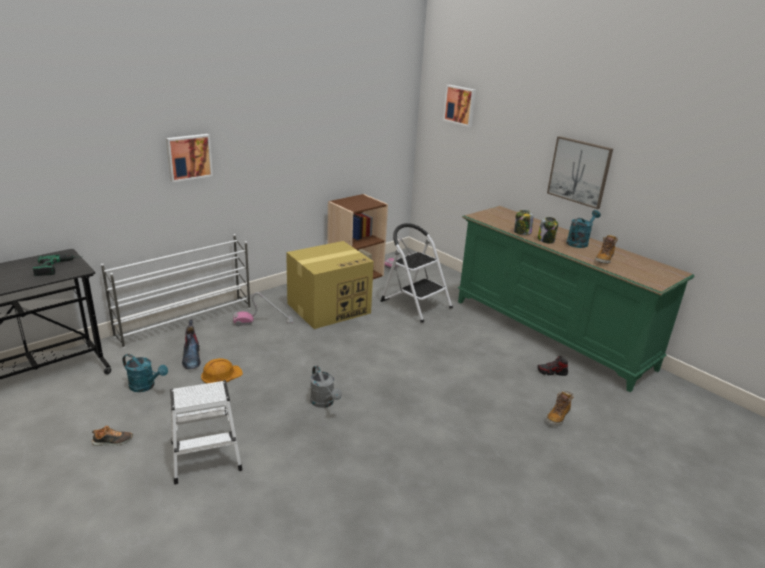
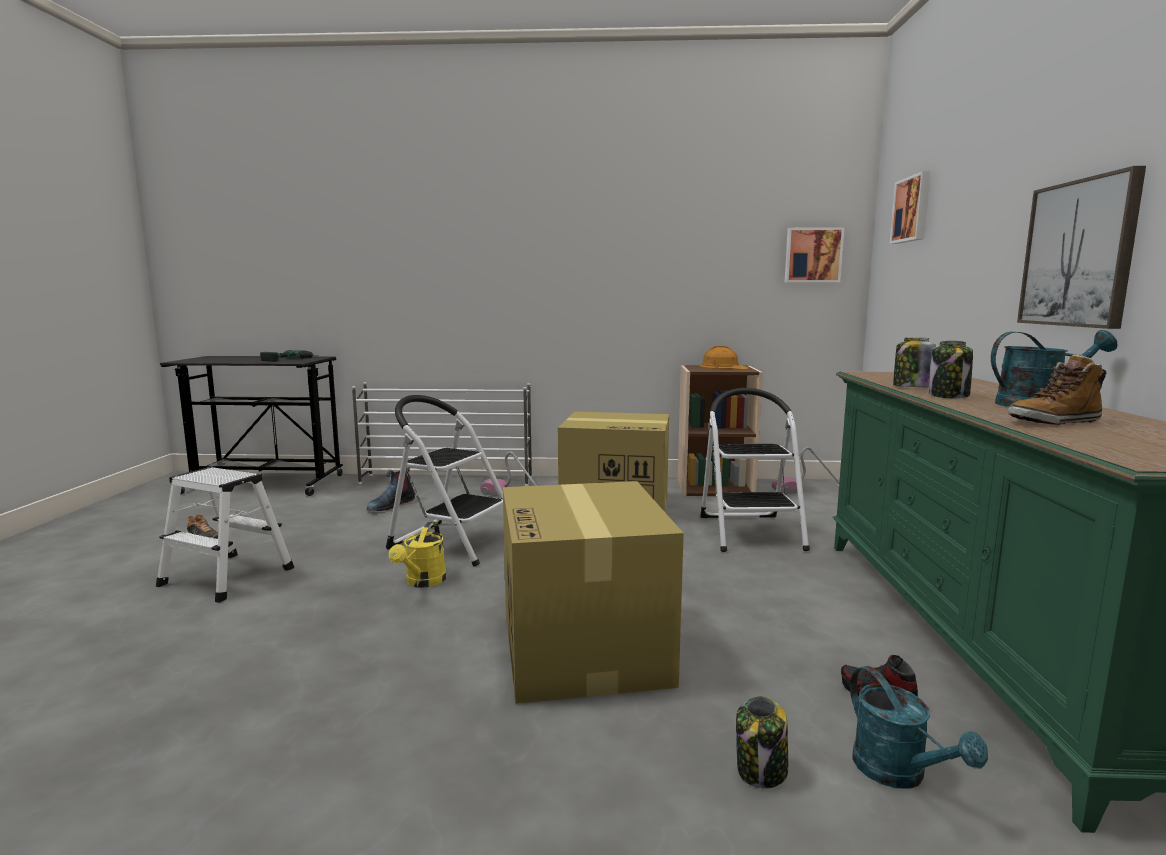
camera: 45 degrees right, 15 degrees down
turquoise watering can [123,354,168,392] -> turquoise watering can moved to [850,666,988,789]
picture [166,134,213,182] -> picture moved to [785,227,845,283]
orange hard hat [201,358,243,383] -> orange hard hat moved to [700,346,749,370]
grey watering can [310,366,342,408] -> yellow watering can [389,521,446,588]
boot [546,391,573,425] -> jar [736,696,788,789]
none -> step ladder [386,395,503,566]
none -> cardboard box [503,481,684,704]

